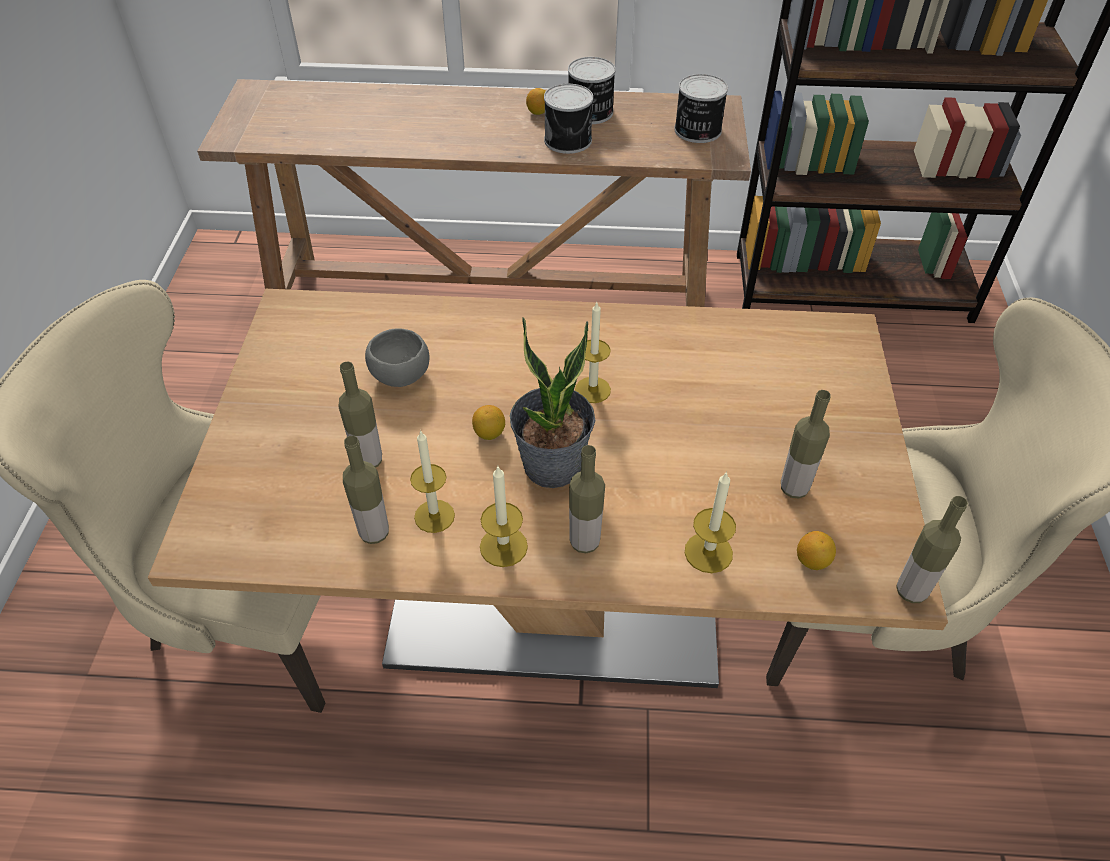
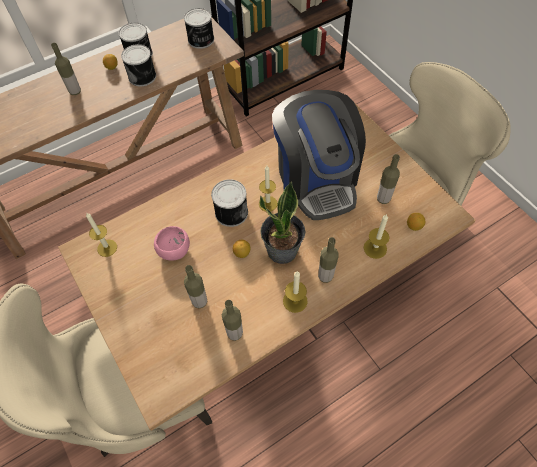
camera: 35 degrees left, 10 degrees up
grey bowl [365,328,430,387] -> pink bowl [154,226,190,261]
candle [410,430,455,533] -> candle moved to [86,212,117,257]
bottle [896,496,968,603] -> bottle moved to [51,43,81,95]
none -> can [211,179,248,227]
none -> coffee machine [272,90,366,220]

